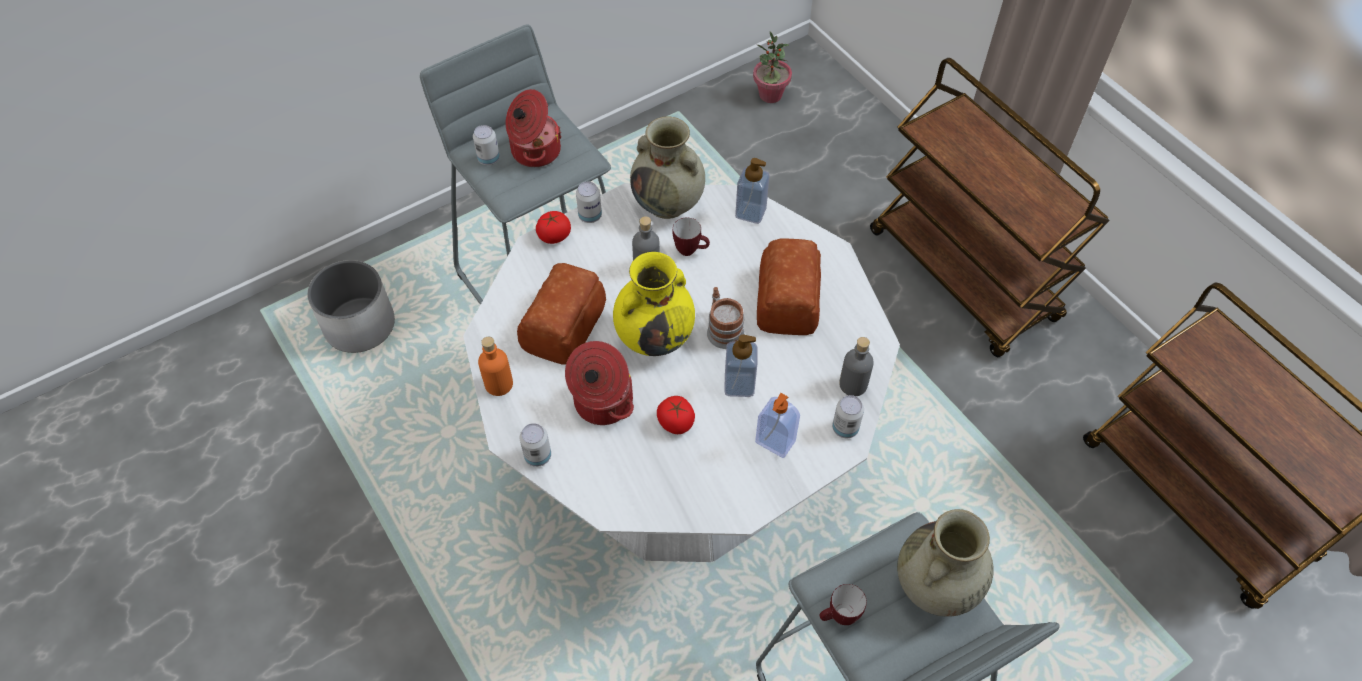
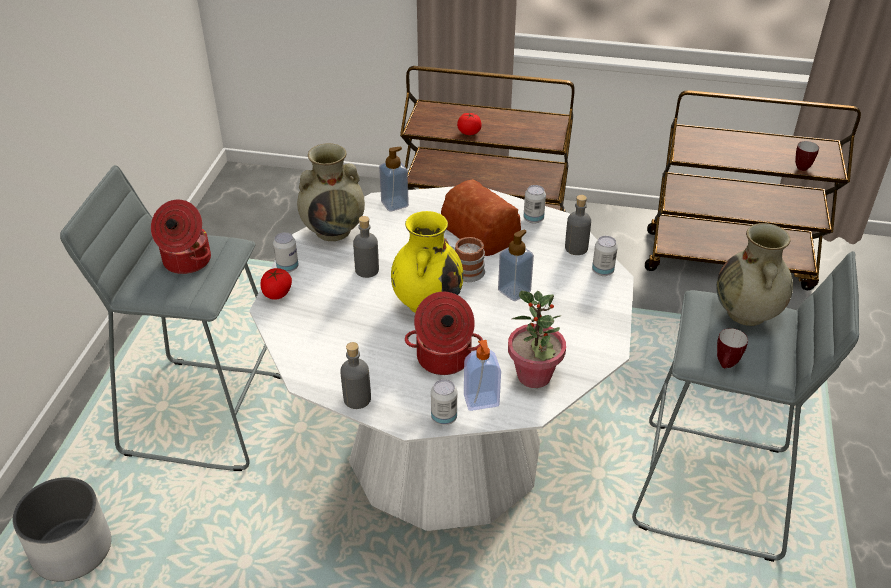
camera: 45 degrees left, 15 degrees down
can [473,125,500,165] -> can moved to [523,185,546,224]
orange bottle [478,337,513,396] -> grey bottle [340,342,371,409]
bread [517,263,606,364] -> none
tomato [657,396,695,434] -> tomato moved to [457,113,482,135]
mug [673,218,710,256] -> mug moved to [795,141,819,171]
potted plant [753,32,792,103] -> potted plant moved to [508,291,566,388]
soap dispenser [755,393,800,458] -> soap dispenser moved to [464,340,501,411]

